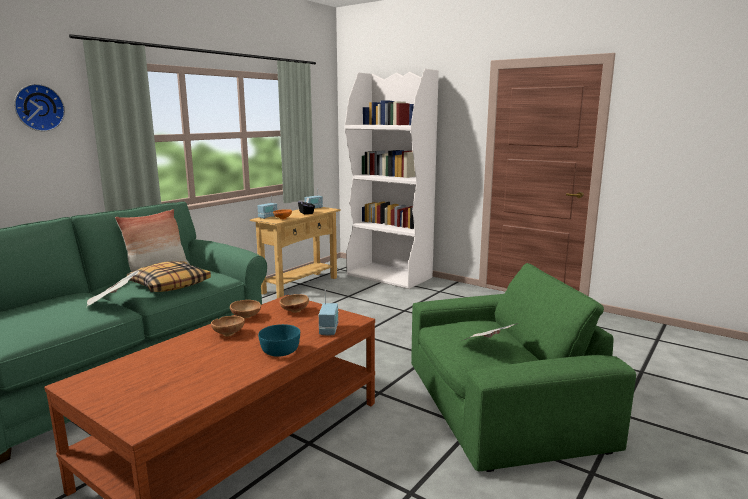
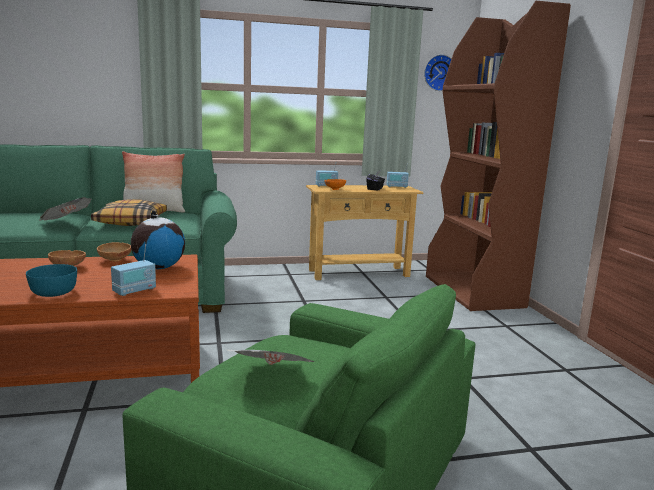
camera: 40 degrees right, 0 degrees up
wall clock [14,84,65,131] -> wall clock moved to [424,54,451,91]
brown bowl [280,294,309,313] -> globe [131,211,185,269]
white bookcase [345,69,439,289] -> brown bookcase [426,1,571,311]

